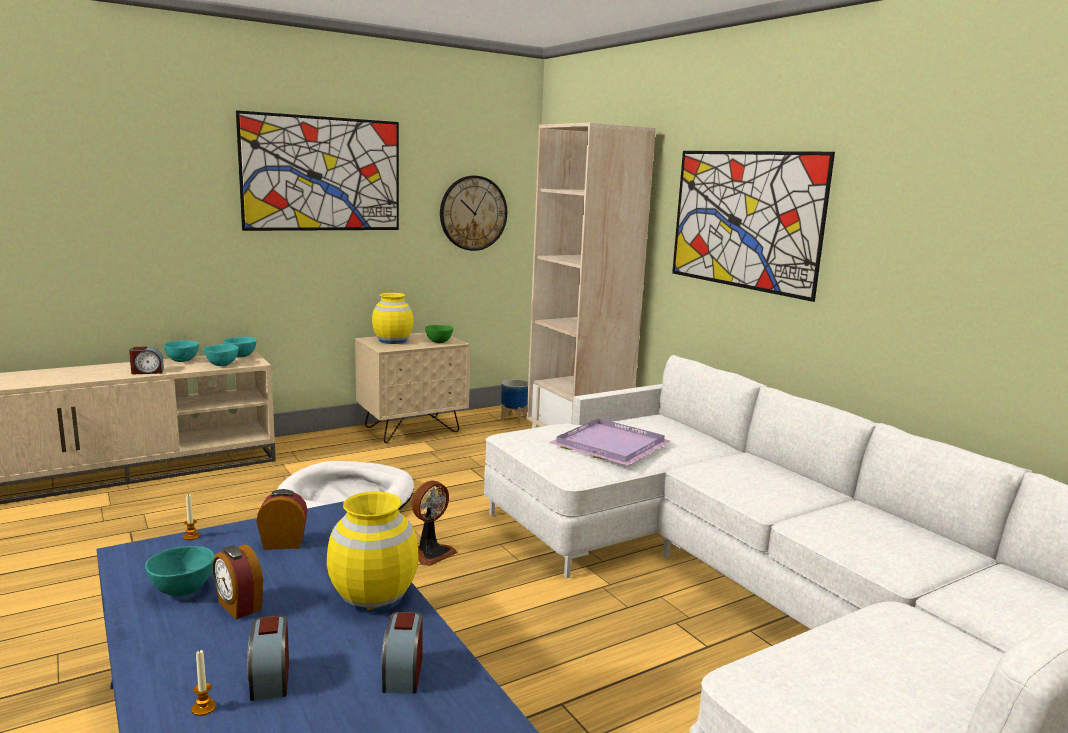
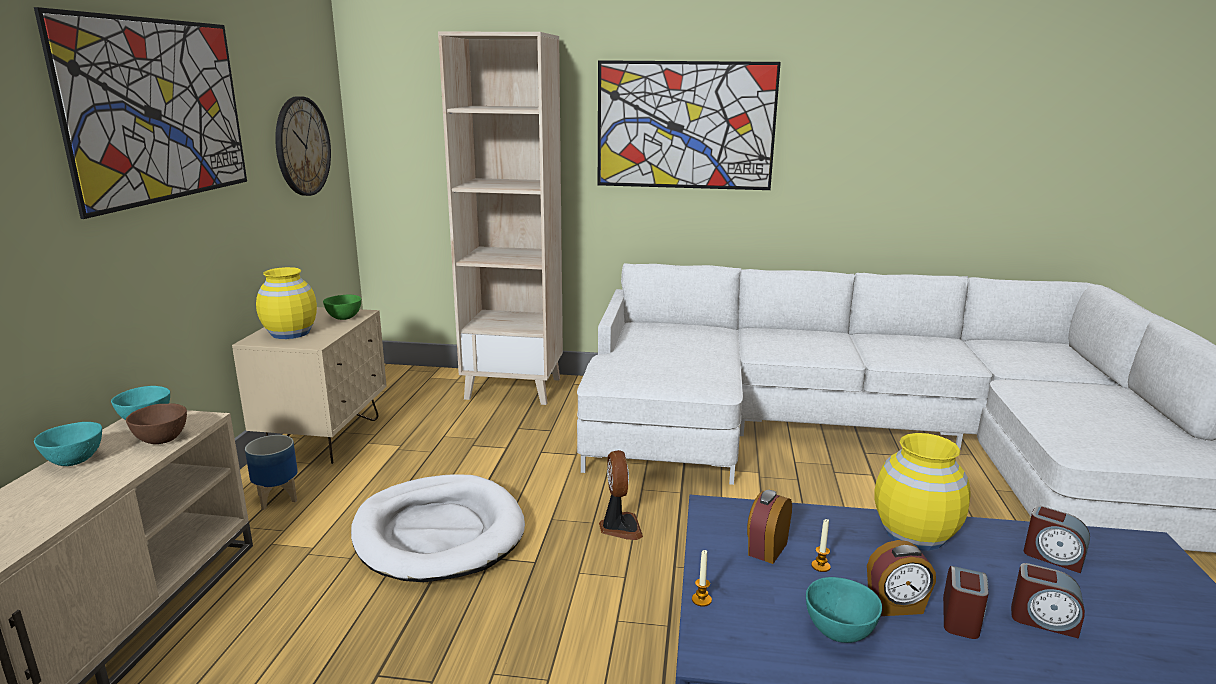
camera: 50 degrees left, 5 degrees up
alarm clock [129,346,164,374] -> alarm clock moved to [943,566,989,639]
candle [192,649,216,716] -> candle moved to [811,519,831,572]
turquoise bowl [204,344,239,366] -> brown bowl [126,403,187,444]
planter [501,380,528,423] -> planter moved to [245,435,298,510]
purple tray [549,418,671,466] -> none

